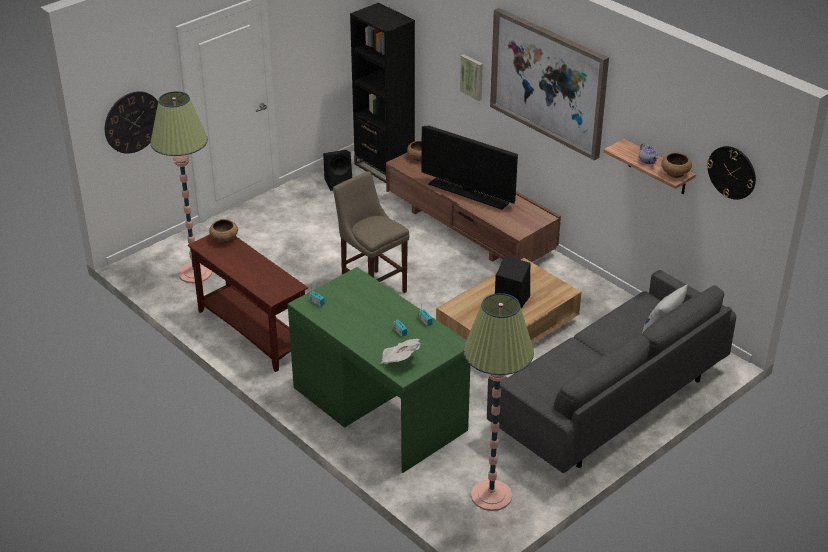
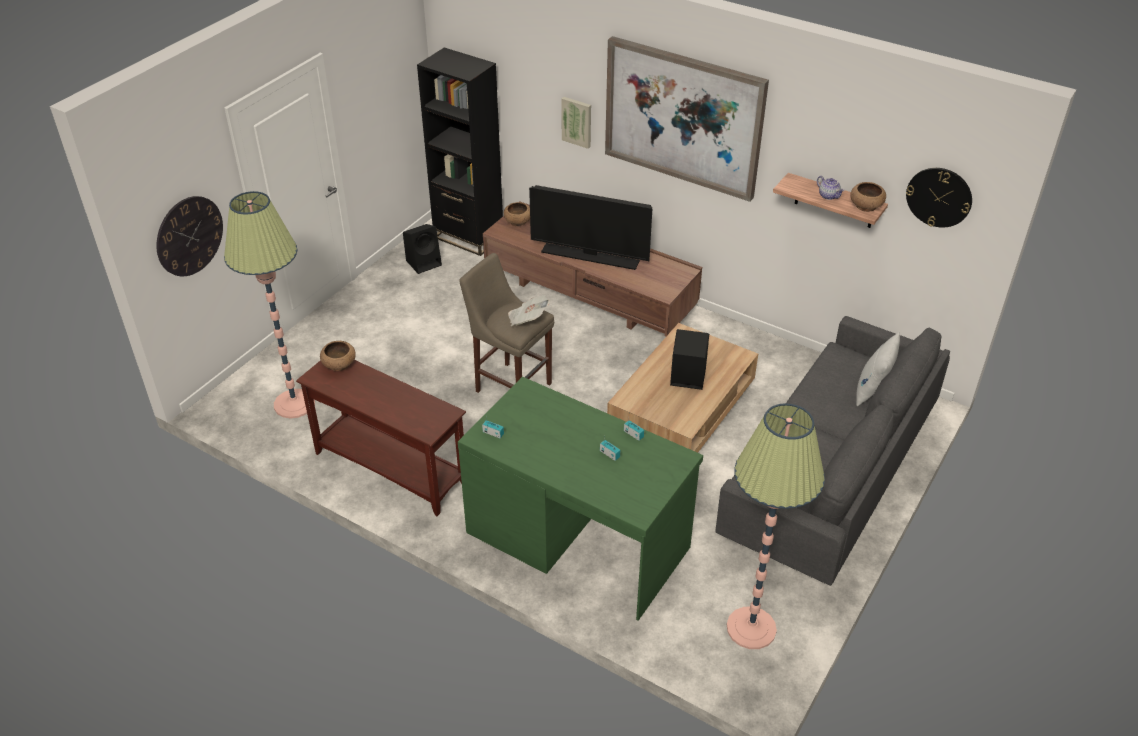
camera: 15 degrees left, 5 degrees up
newspaper [381,339,420,363] -> newspaper moved to [508,295,550,326]

